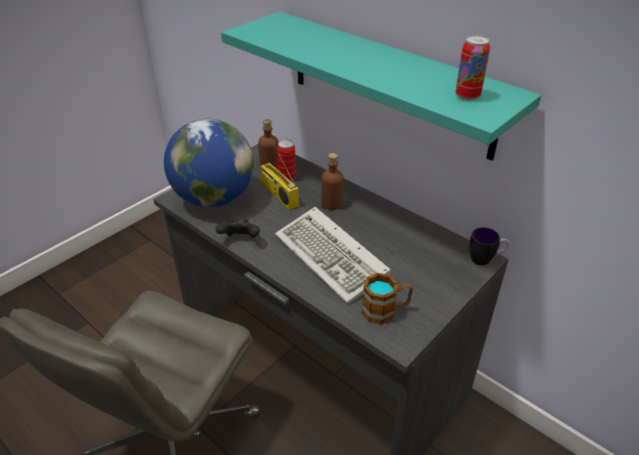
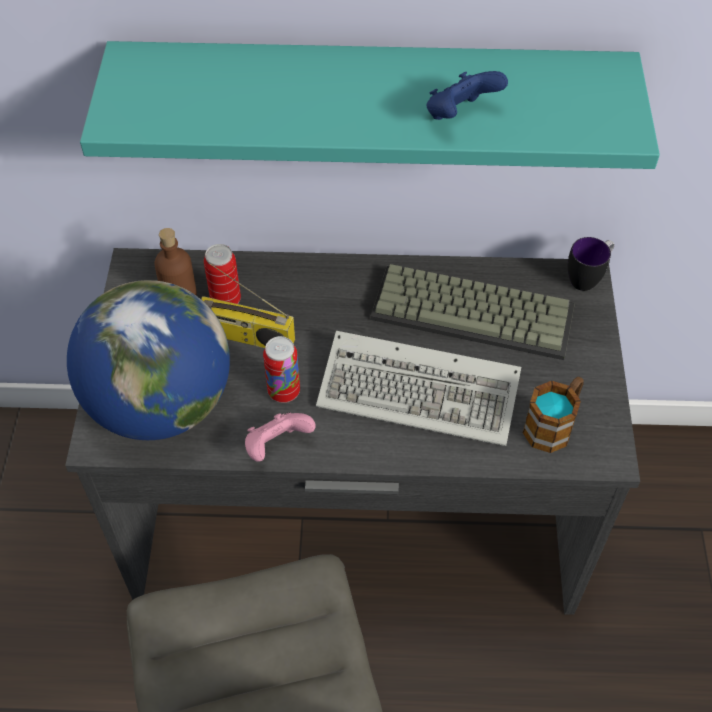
camera: 40 degrees left, 15 degrees up
black game controller [215,220,260,238] -> pink game controller [245,413,316,462]
brown bottle [321,153,343,210] -> none
can [456,35,490,100] -> can moved to [263,336,300,403]
none -> keyboard [370,264,575,360]
none -> blue game controller [427,71,508,120]

